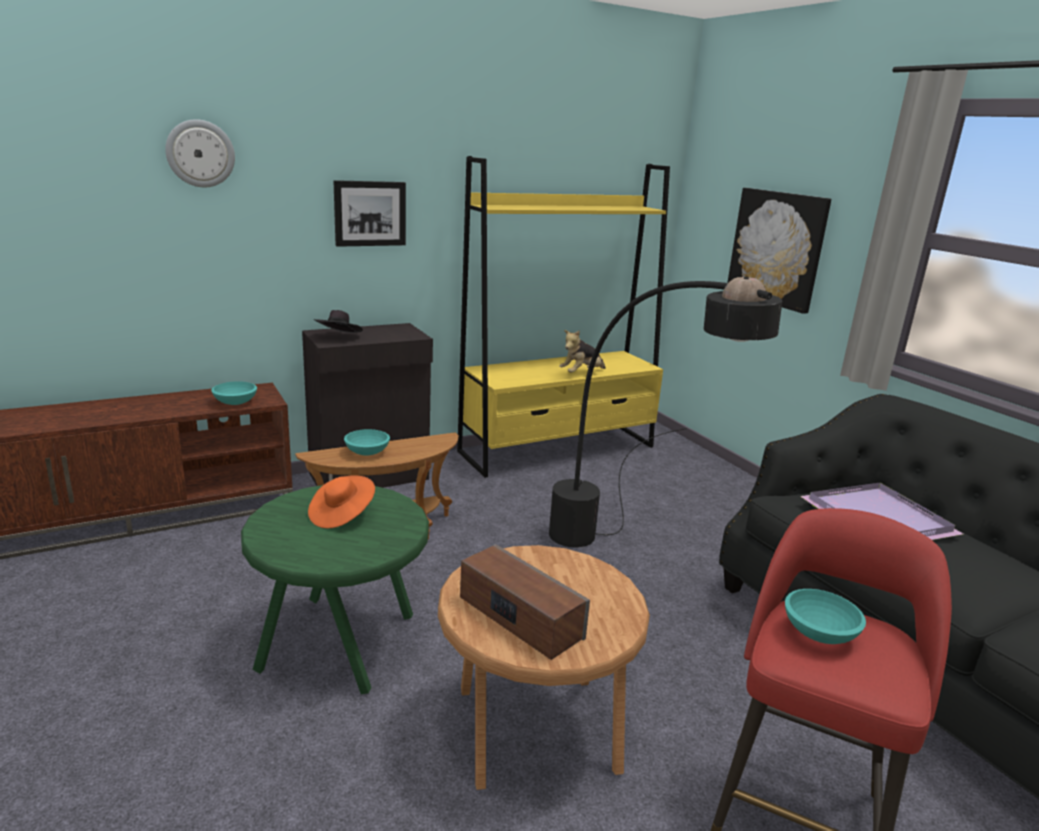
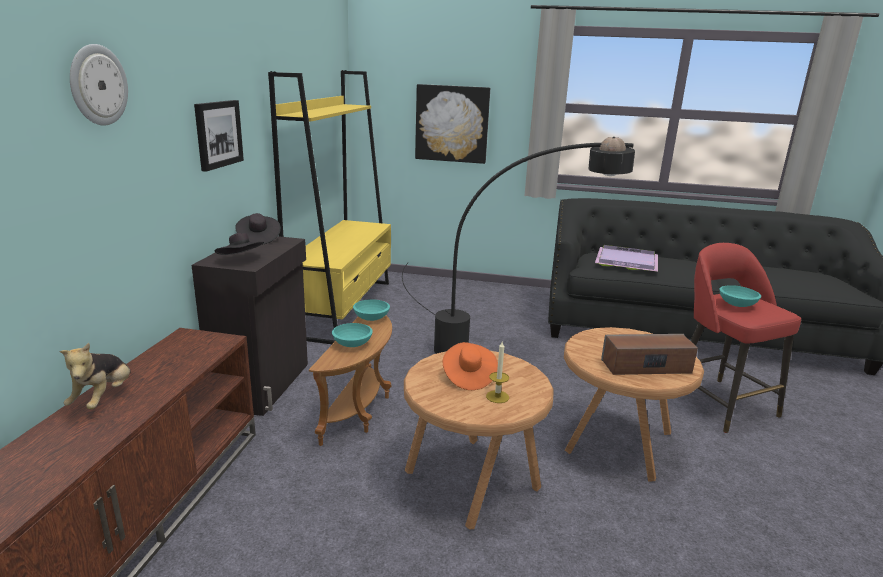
camera: 50 degrees left, 0 degrees up
turquoise bowl [211,381,257,405] -> turquoise bowl moved to [353,299,390,321]
green side table [241,485,429,694] -> brown side table [404,351,554,530]
plush toy [559,330,606,373] -> plush toy moved to [60,343,131,409]
none -> black hat [235,213,281,245]
none -> candle [486,342,509,403]

